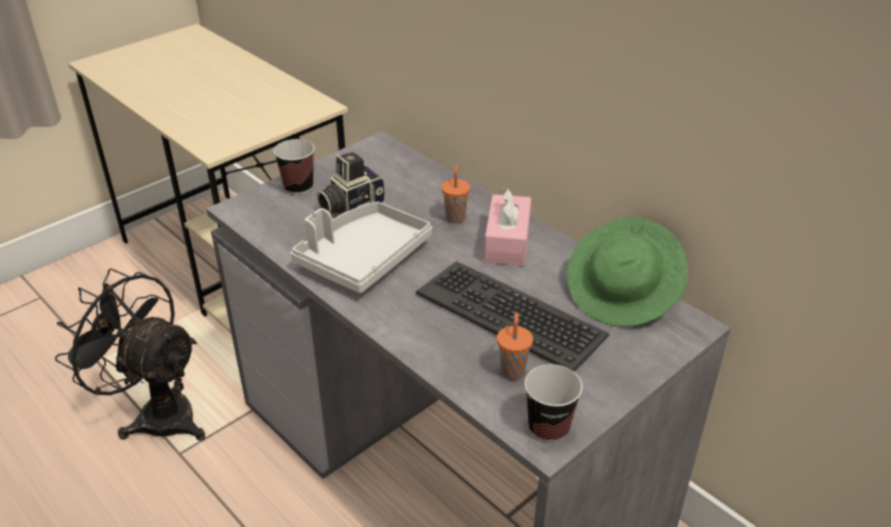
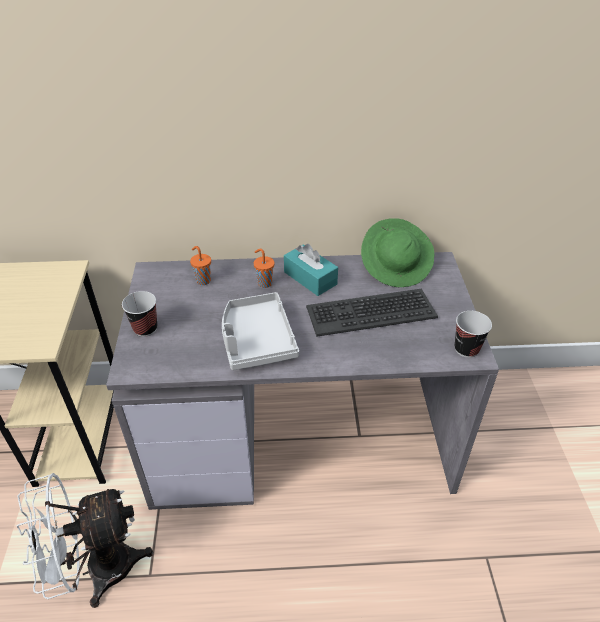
camera: 50 degrees left, 5 degrees up
black fan [55,268,205,441] -> white fan [17,473,153,608]
camera [317,152,385,214] -> none
pink tissue box [484,188,531,266] -> turquoise tissue box [284,244,338,296]
orange cup [497,312,533,380] -> orange cup moved to [190,246,211,285]

